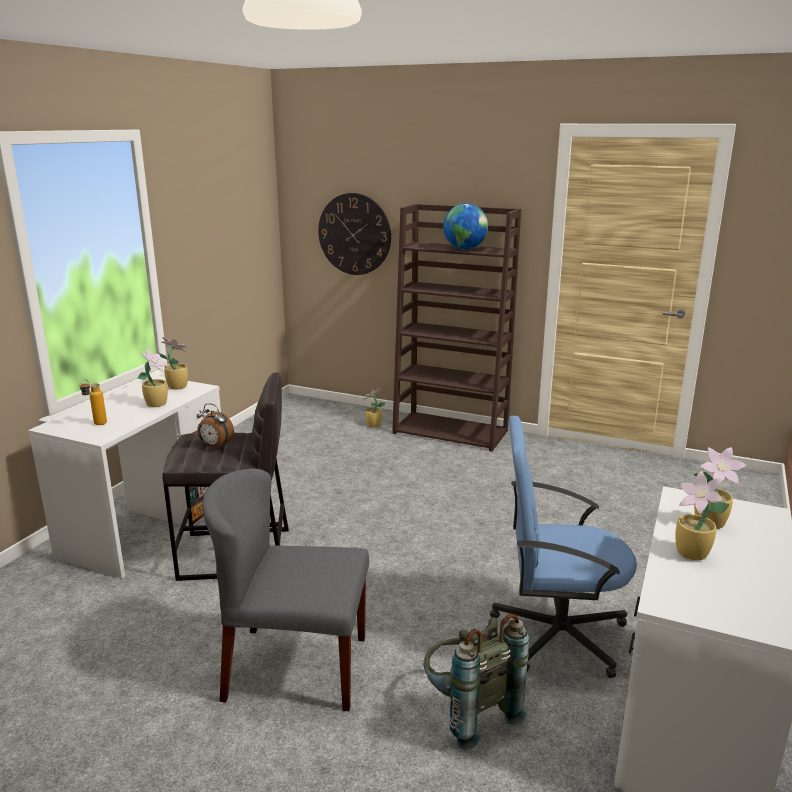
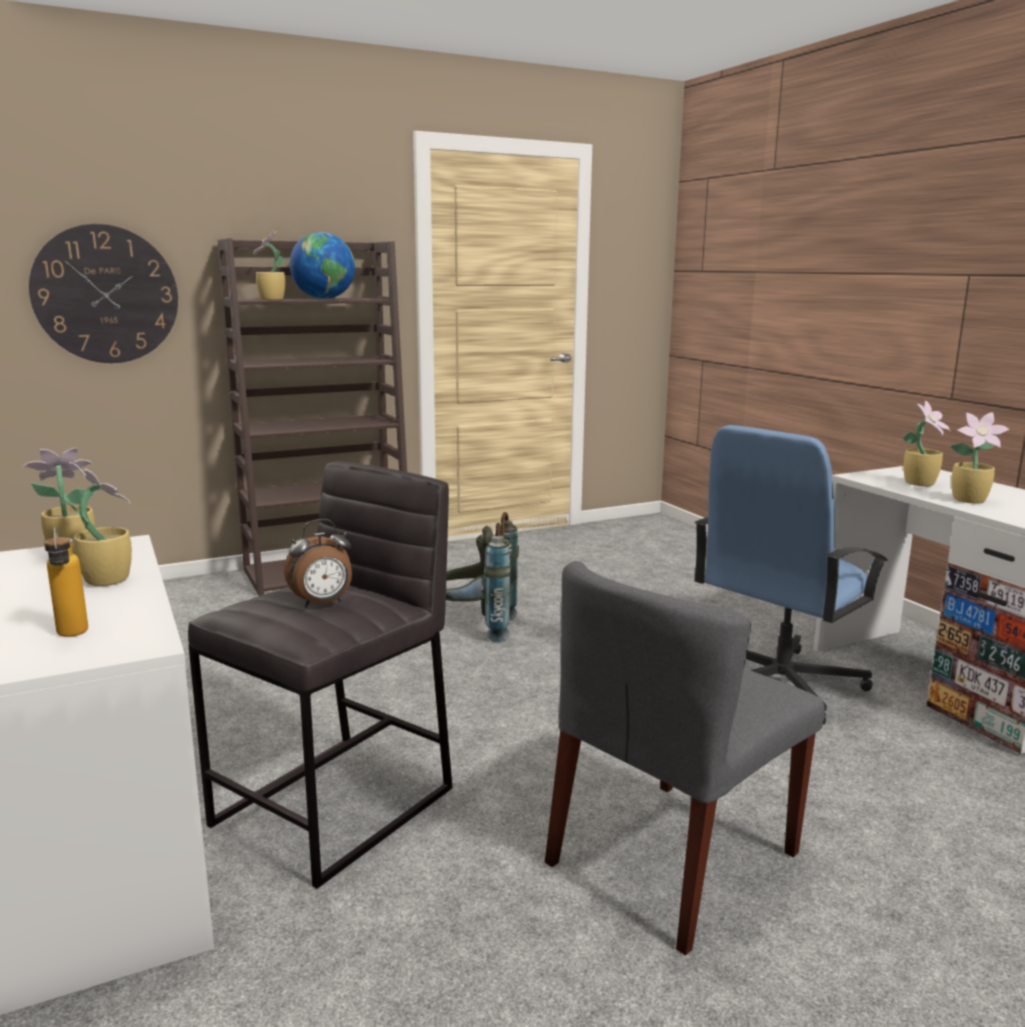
camera: 50 degrees left, 5 degrees down
potted plant [363,388,385,427] -> potted plant moved to [253,230,285,300]
grey backpack [423,614,529,750] -> grey backpack moved to [446,512,519,643]

